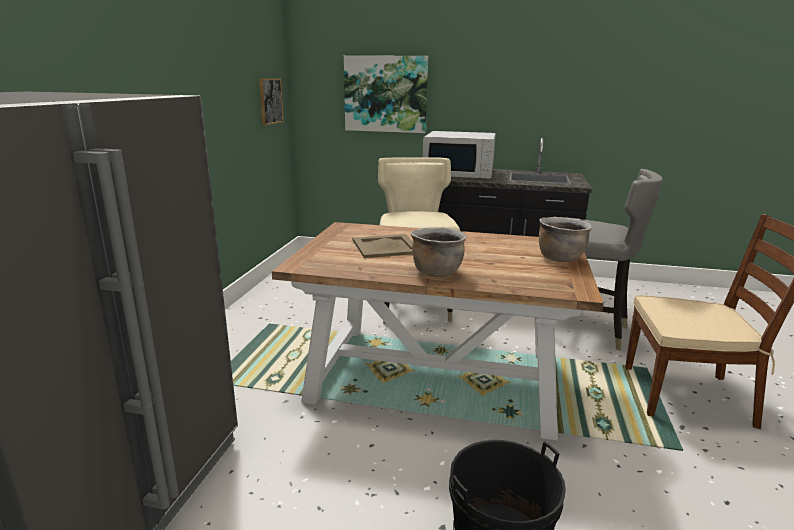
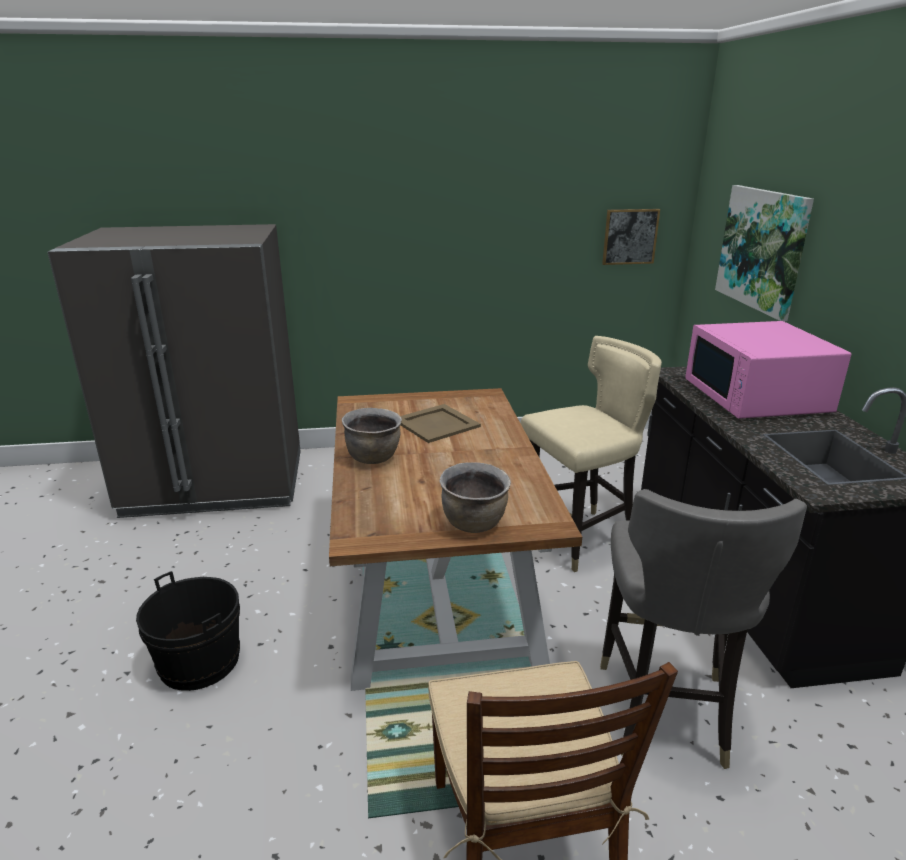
camera: 70 degrees right, 5 degrees up
white microwave [423,131,496,179] -> pink microwave [685,321,851,419]

